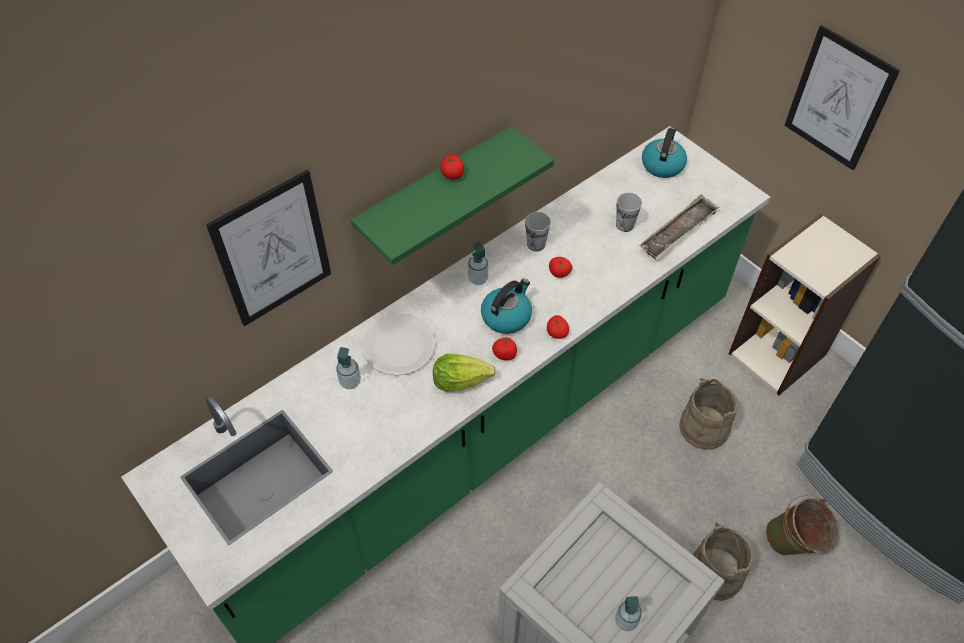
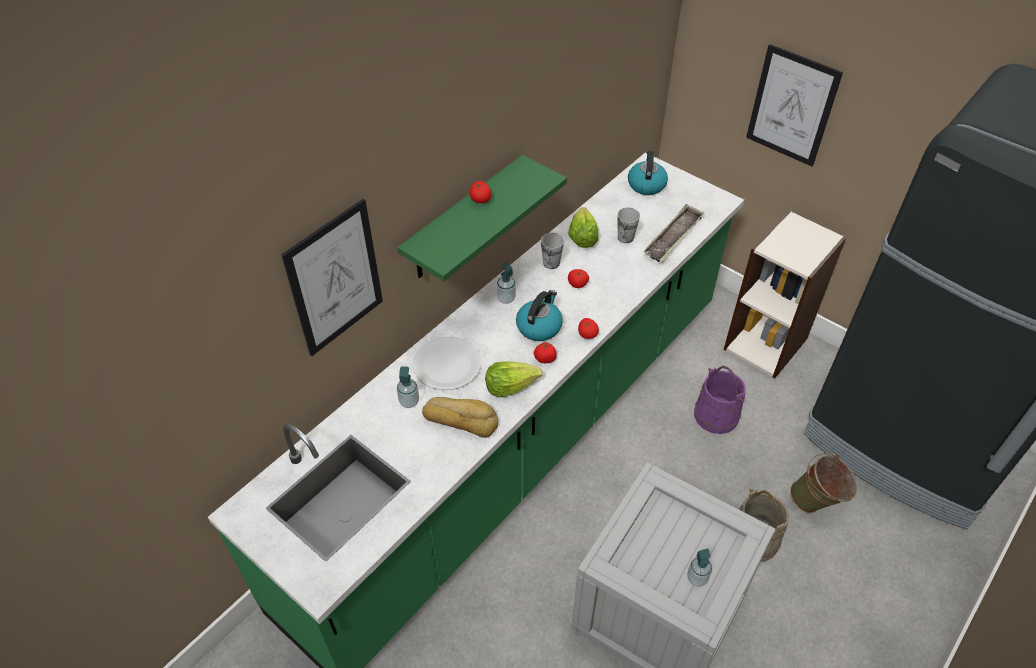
camera: 10 degrees left, 5 degrees down
beige bucket [679,377,738,450] -> purple bucket [694,366,746,434]
none -> bread [422,397,498,438]
none -> lettuce [568,207,598,248]

